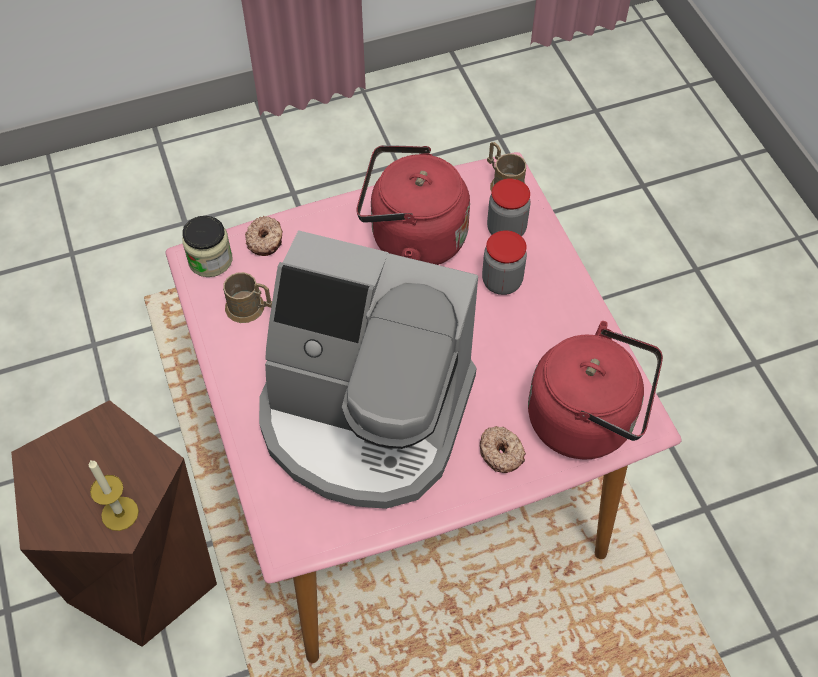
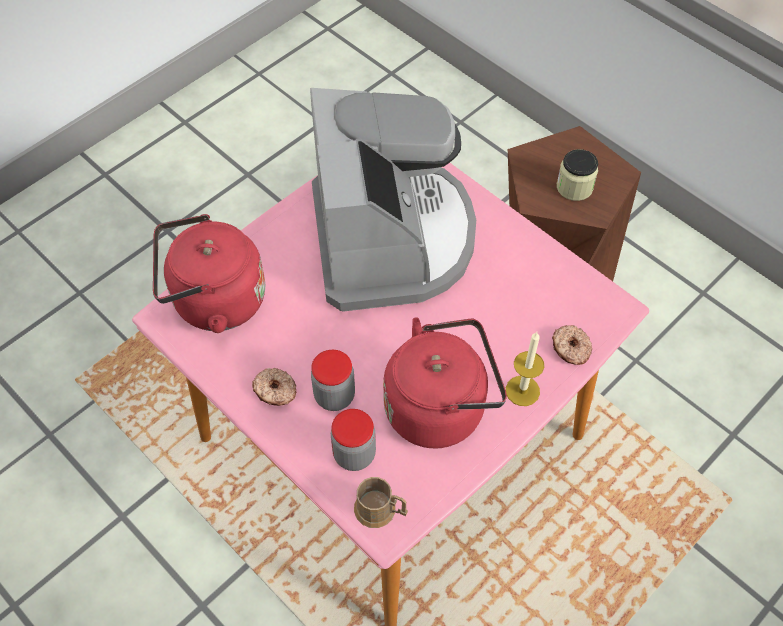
camera: 155 degrees right, 0 degrees up
candle [89,460,139,531] -> candle moved to [506,332,544,406]
jar [182,216,233,277] -> jar moved to [557,149,598,201]
brown mug [223,272,272,323] -> none
coffee machine [259,230,478,509] -> coffee machine turned 90 degrees clockwise [310,88,476,312]
donut [480,426,526,473] -> donut moved to [252,368,296,406]

